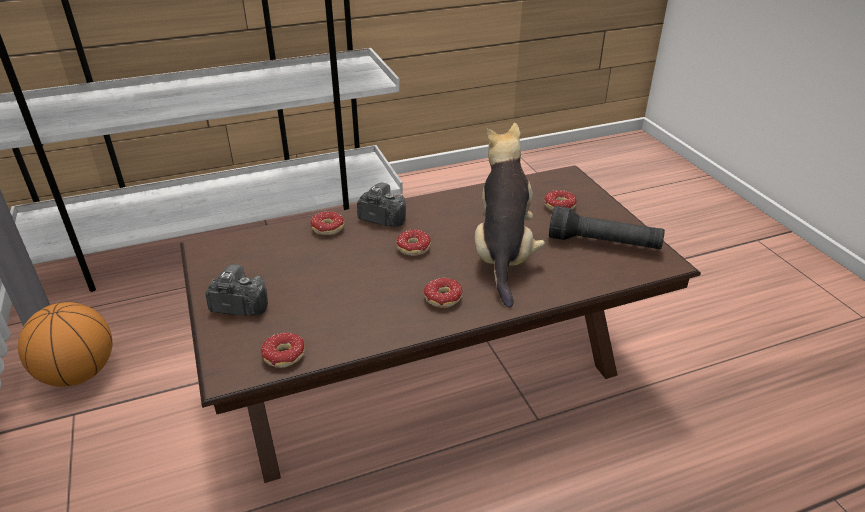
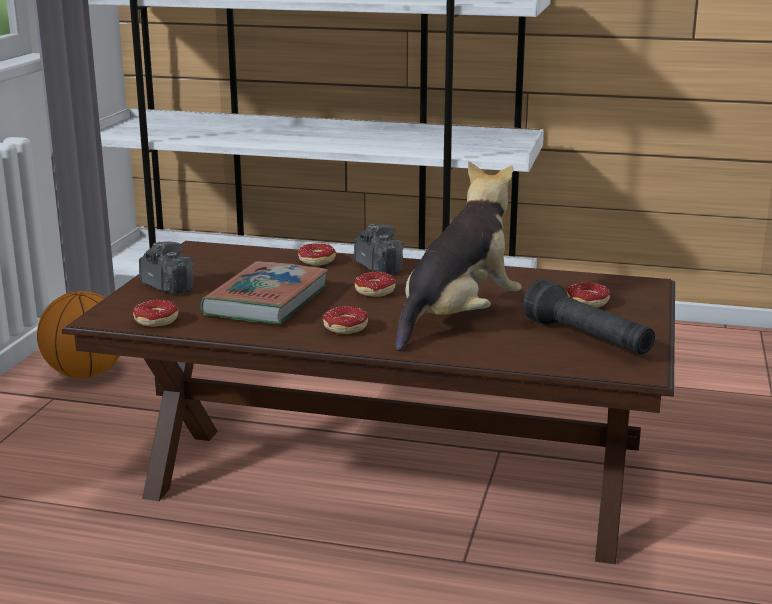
camera: 35 degrees right, 15 degrees down
none -> book [200,261,329,325]

